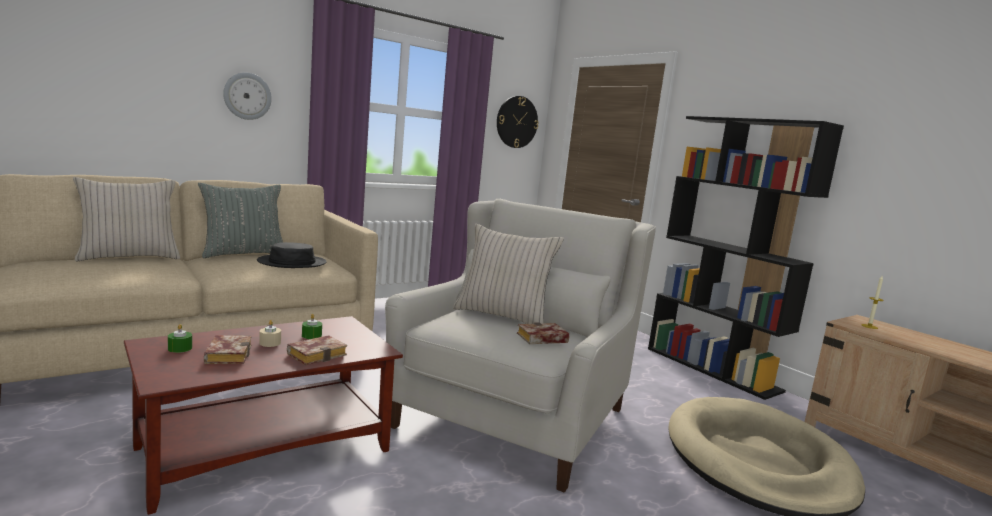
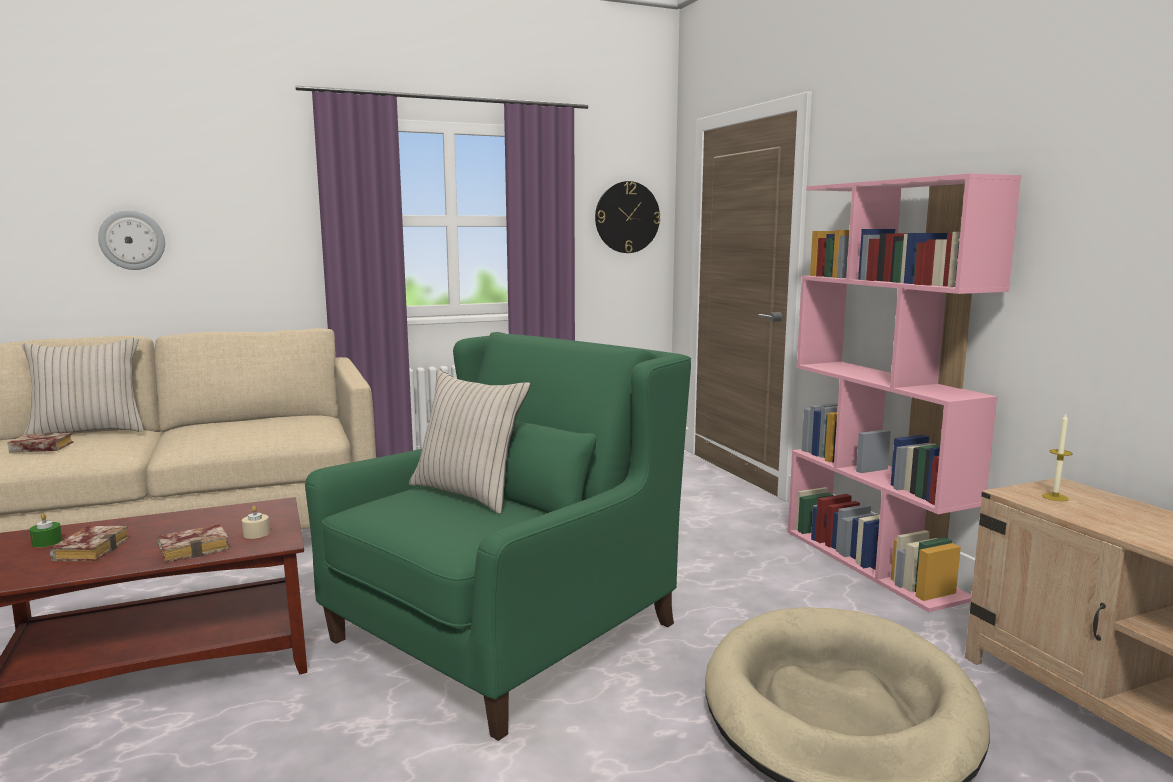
camera: 15 degrees right, 0 degrees up
grey pillow [198,183,283,258] -> none
wall clock [223,73,272,120] -> wall clock moved to [98,211,165,270]
black hat [257,242,327,268] -> none
beige candle [259,320,281,347] -> beige candle moved to [242,506,270,539]
green candle [302,314,322,339] -> none
white armchair [385,199,656,492] -> green armchair [305,332,691,741]
book [517,322,569,344] -> book moved to [7,432,73,453]
black bookcase [648,116,844,400] -> pink bookcase [788,173,1021,612]

